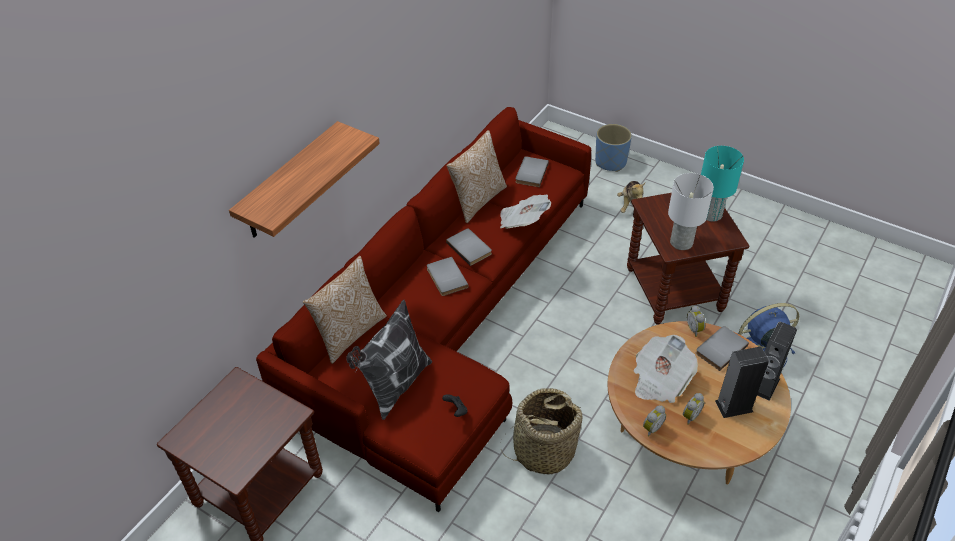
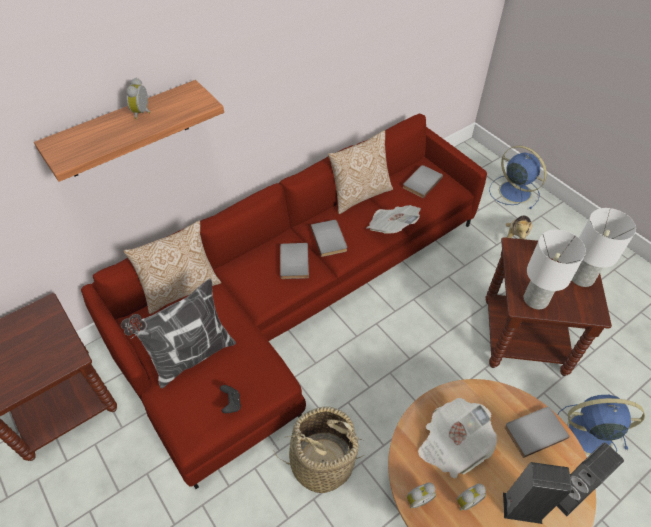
camera: 20 degrees right, 5 degrees up
blue planter [595,124,632,172] -> blue fan [489,146,547,209]
alarm clock [687,306,705,337] -> alarm clock moved to [126,78,151,119]
turquoise table lamp [701,146,744,222] -> white table lamp [572,208,636,287]

